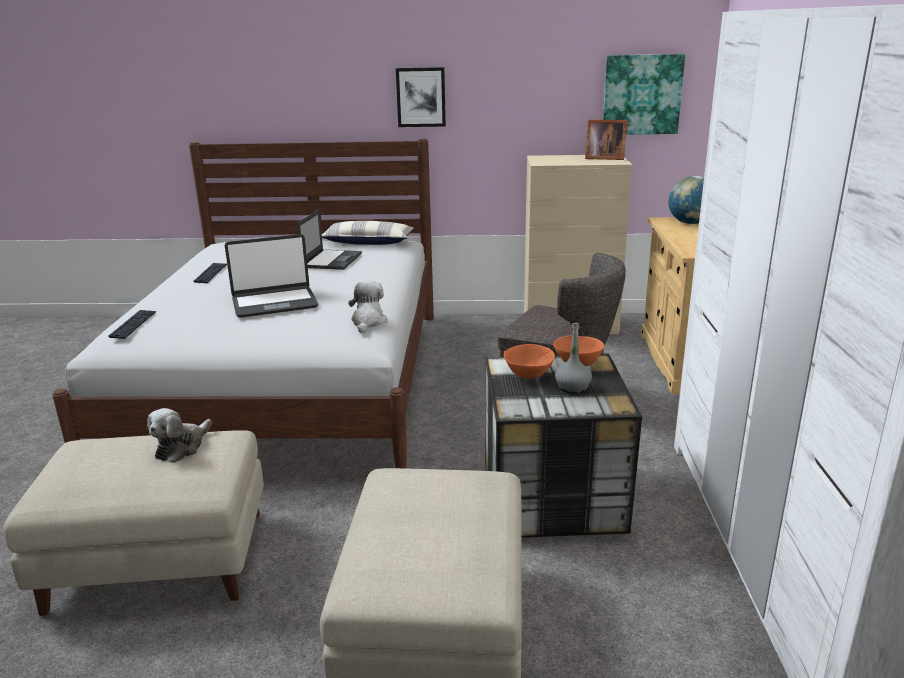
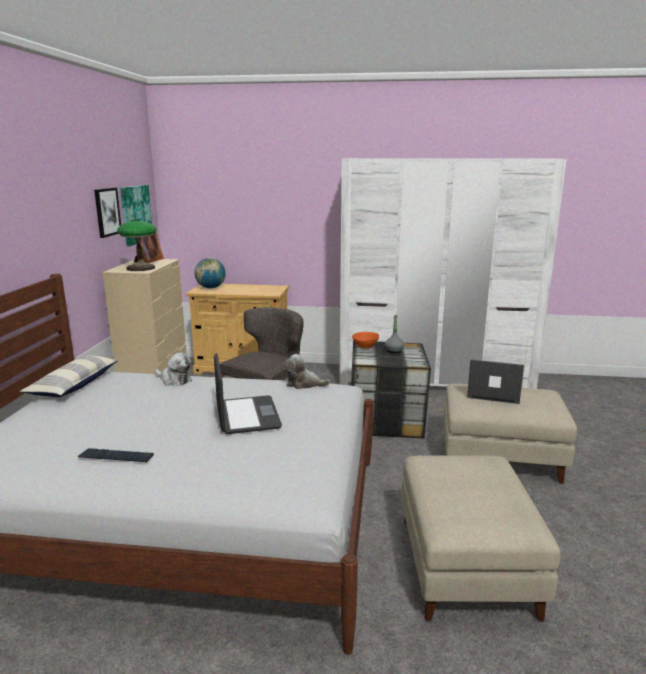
camera: 85 degrees left, 5 degrees down
keyboard [108,310,156,339] -> none
plush toy [147,408,212,463] -> plush toy moved to [155,353,192,386]
laptop [297,209,362,270] -> laptop moved to [467,359,524,404]
picture [396,67,446,127] -> picture moved to [94,188,121,238]
orange bowl [504,344,555,378] -> none
none -> table lamp [117,220,156,271]

